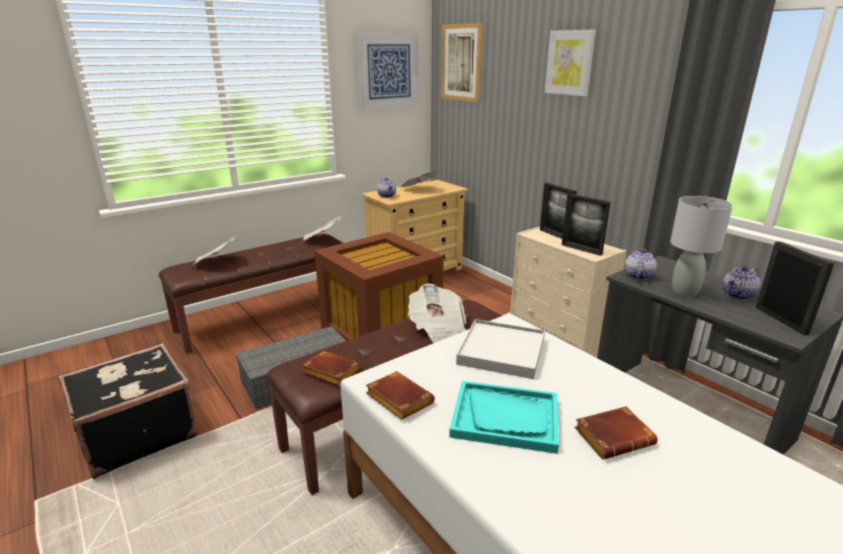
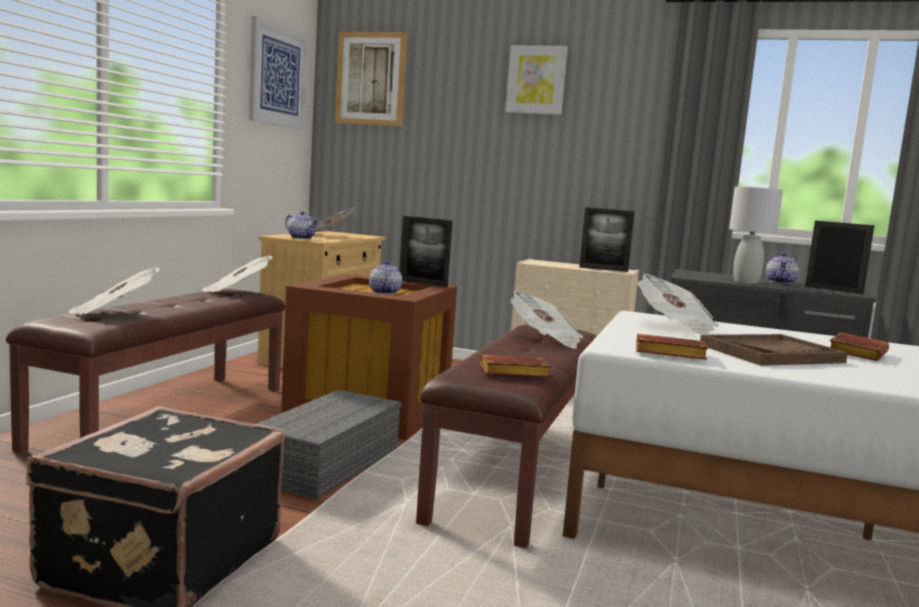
camera: 35 degrees left, 15 degrees down
turquoise tray [449,381,559,454] -> brown tray [700,334,848,366]
white tray [456,319,545,379] -> newspaper [638,274,719,335]
picture frame [540,183,577,239] -> picture frame moved to [399,216,453,287]
teapot [624,249,657,280] -> teapot moved to [369,261,402,294]

